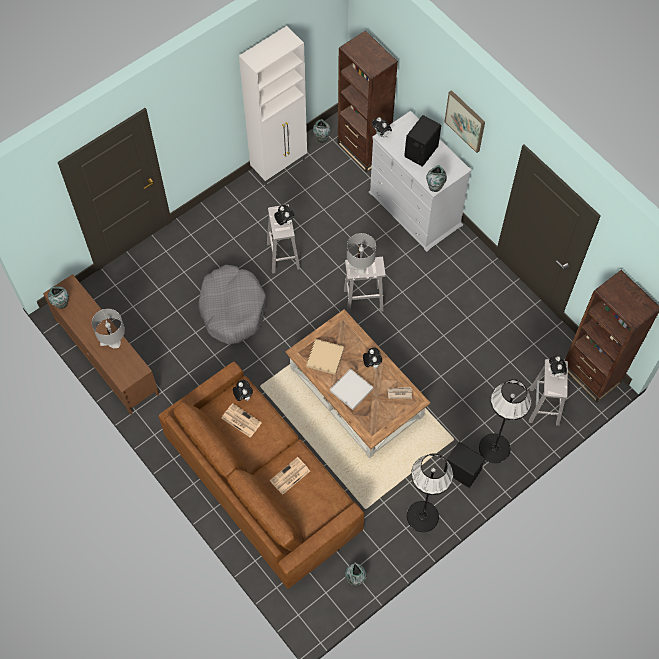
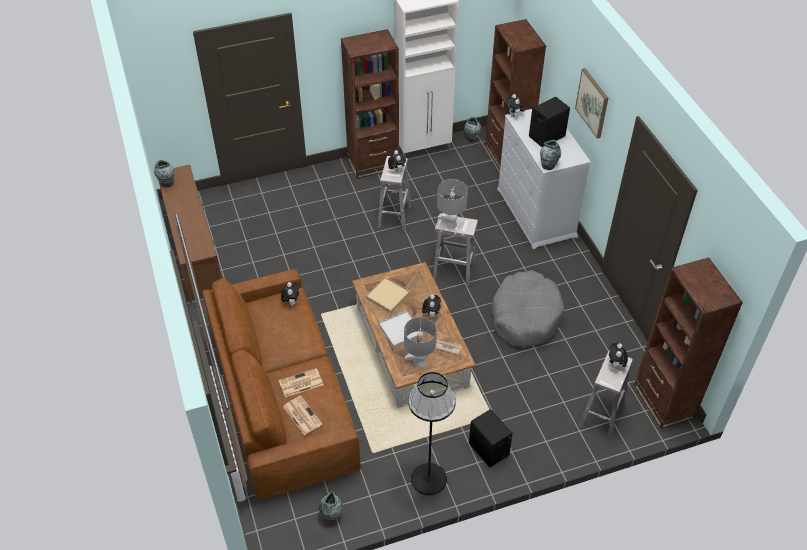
camera: 20 degrees right, 15 degrees down
grey table lamp [92,309,125,348] -> grey table lamp moved to [404,317,437,367]
grey dog bed [198,265,266,344] -> grey dog bed moved to [492,270,564,348]
newspaper [222,403,262,438] -> newspaper moved to [283,396,322,435]
black floor lamp [479,379,532,463] -> none
none -> brown bookcase [341,29,399,179]

